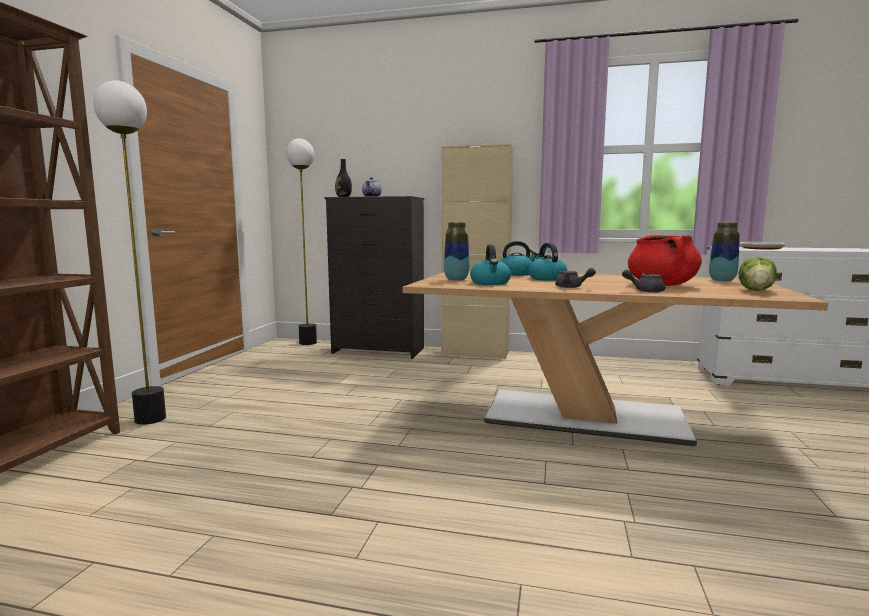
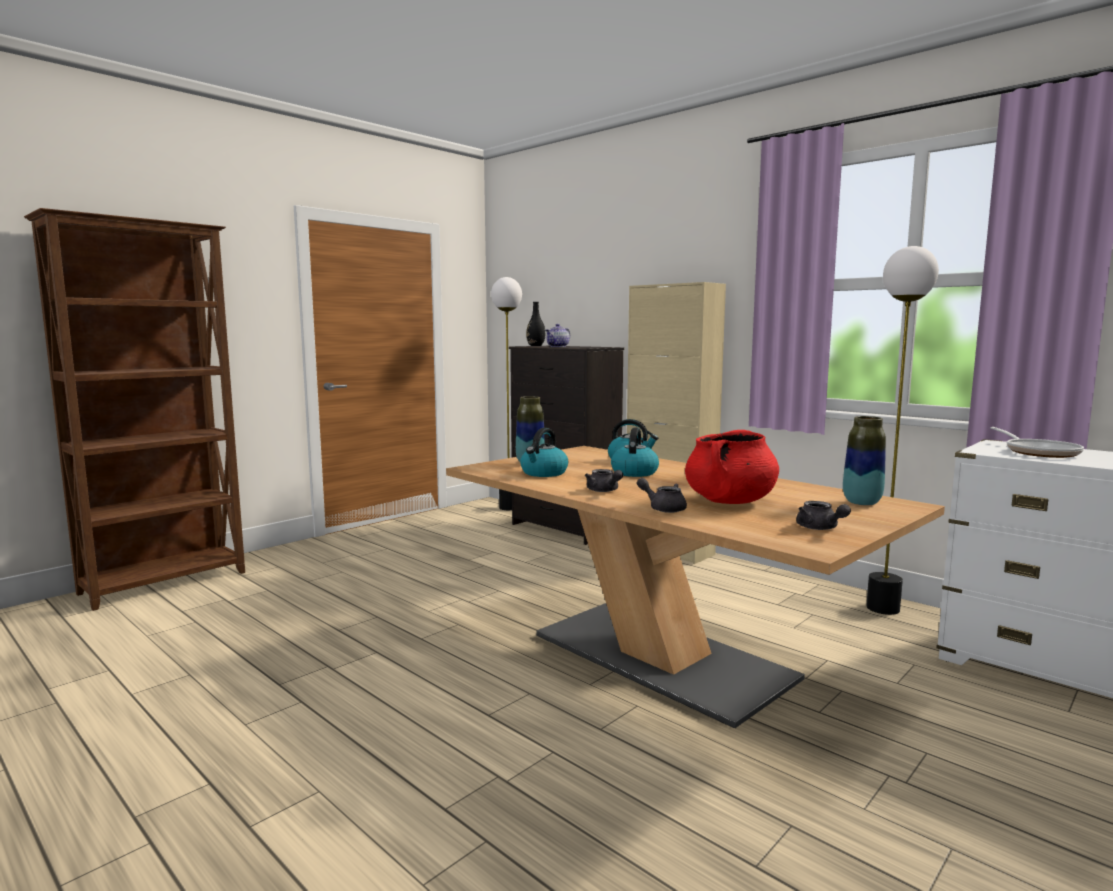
camera: 30 degrees right, 0 degrees up
floor lamp [93,80,166,425] -> floor lamp moved to [866,246,939,615]
lettuce [739,257,777,291] -> grey teapot [796,501,851,530]

